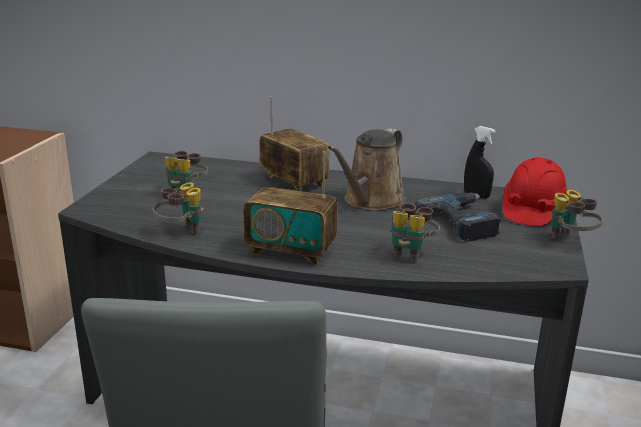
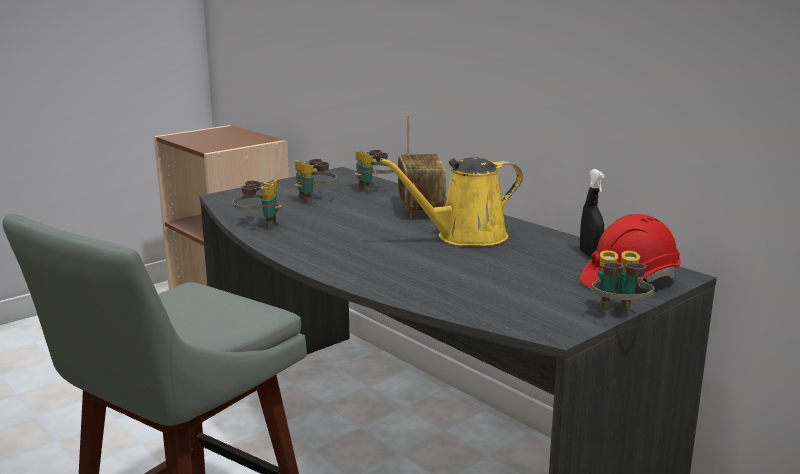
camera: 35 degrees right, 5 degrees down
radio [244,151,338,265] -> none
brown watering can [328,128,406,211] -> yellow watering can [380,157,523,246]
binoculars [391,203,440,262] -> binoculars moved to [354,150,394,193]
power drill [414,192,502,242] -> none

